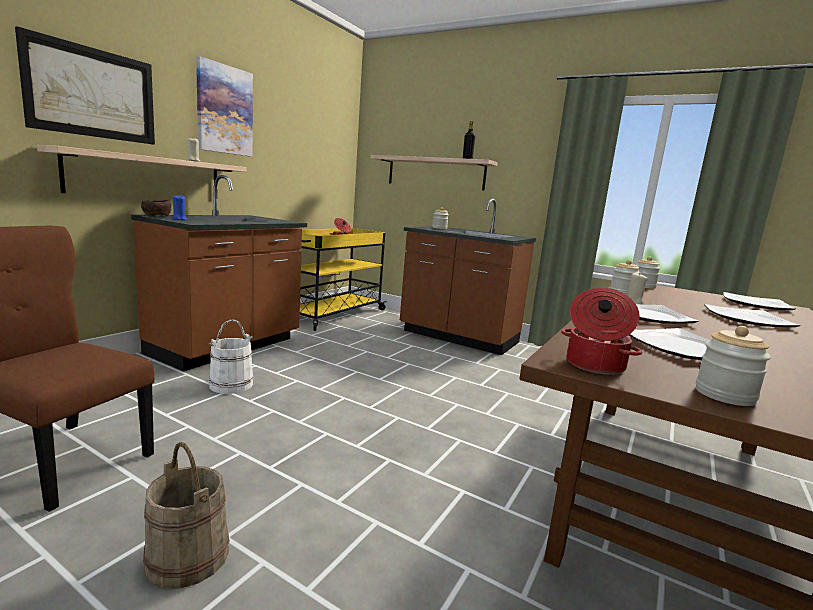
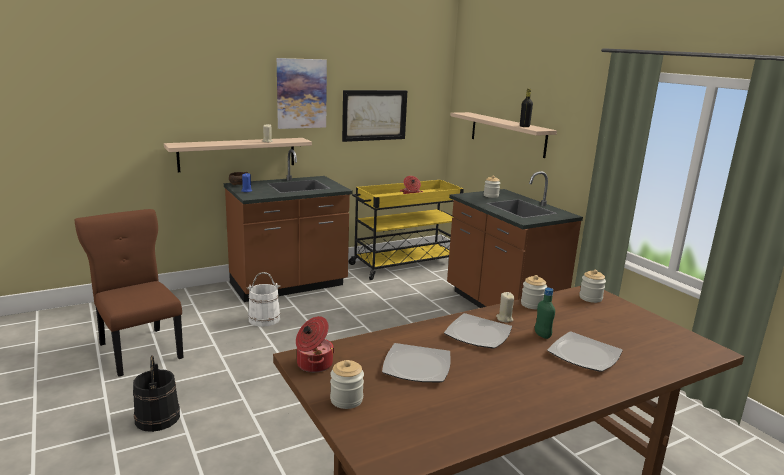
camera: 30 degrees right, 5 degrees up
picture [15,26,155,145] -> picture moved to [342,90,407,142]
beige bucket [143,442,229,588] -> black bucket [133,355,180,432]
plate [723,292,796,310] -> none
none -> green bottle [535,288,555,339]

